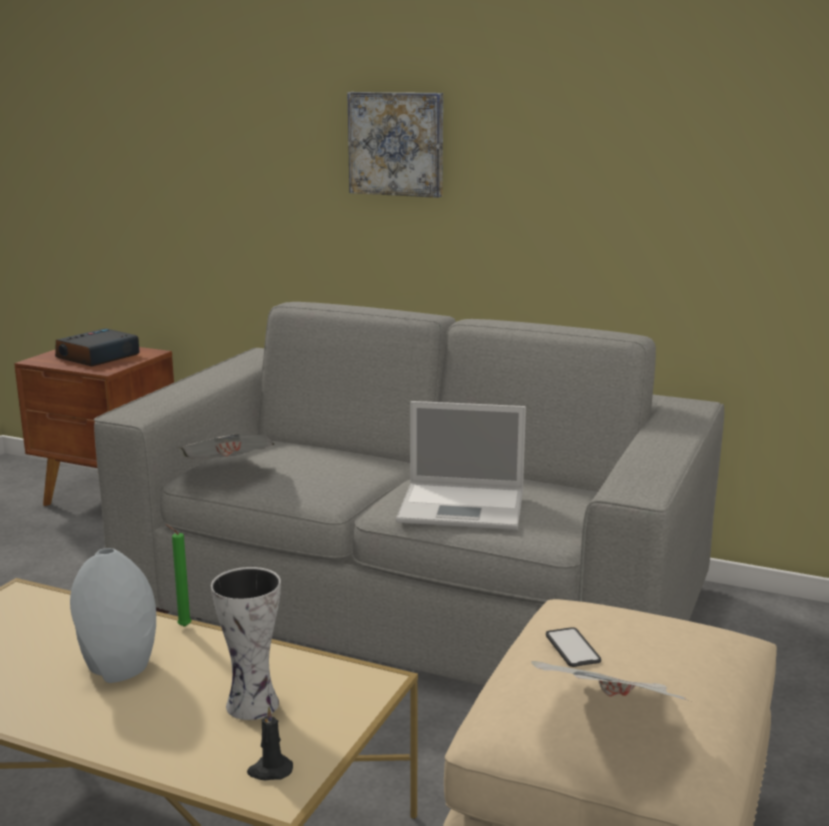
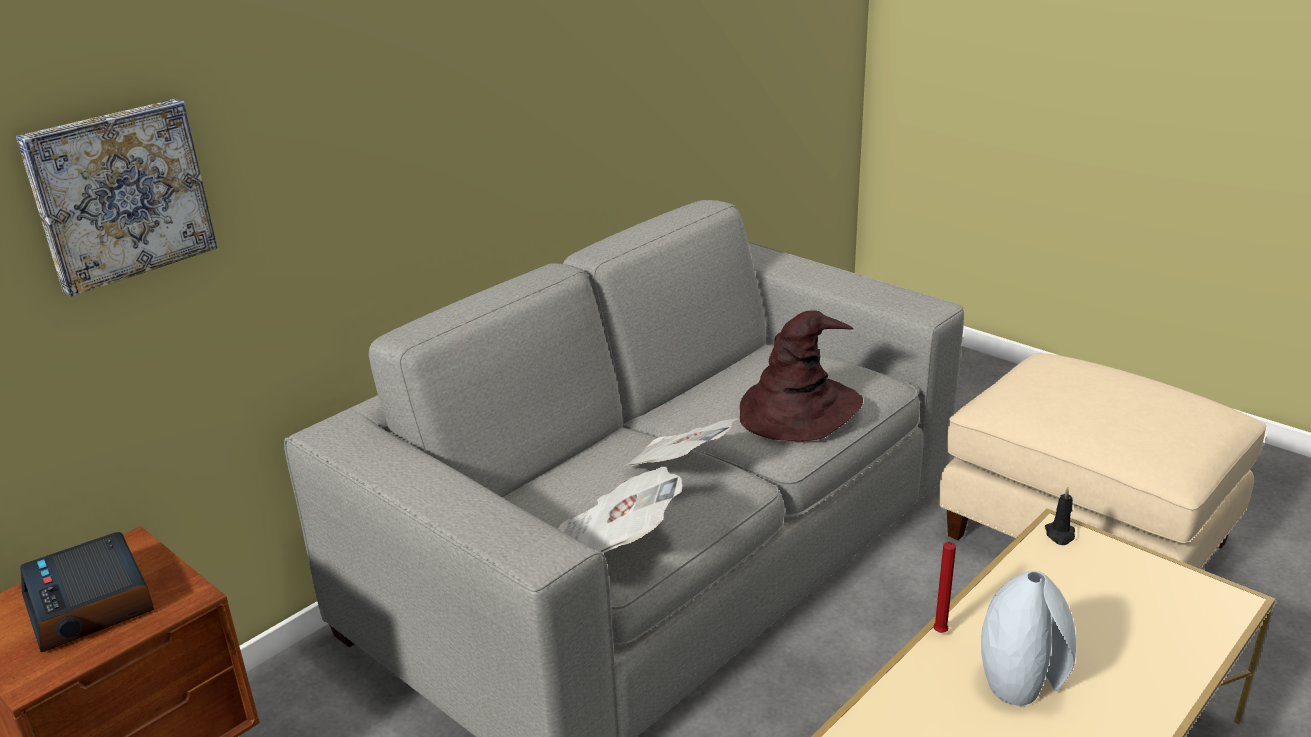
camera: 70 degrees left, 10 degrees up
green candle [165,524,192,627] -> red candle [933,541,956,633]
vase [211,567,281,720] -> none
black candle [247,706,293,780] -> black candle moved to [1045,487,1075,545]
picture [347,92,443,198] -> picture moved to [16,99,217,297]
laptop [396,401,526,530] -> brown hat [740,311,863,441]
newspaper [531,661,689,701] -> newspaper moved to [623,418,739,466]
phone [546,627,601,667] -> none

